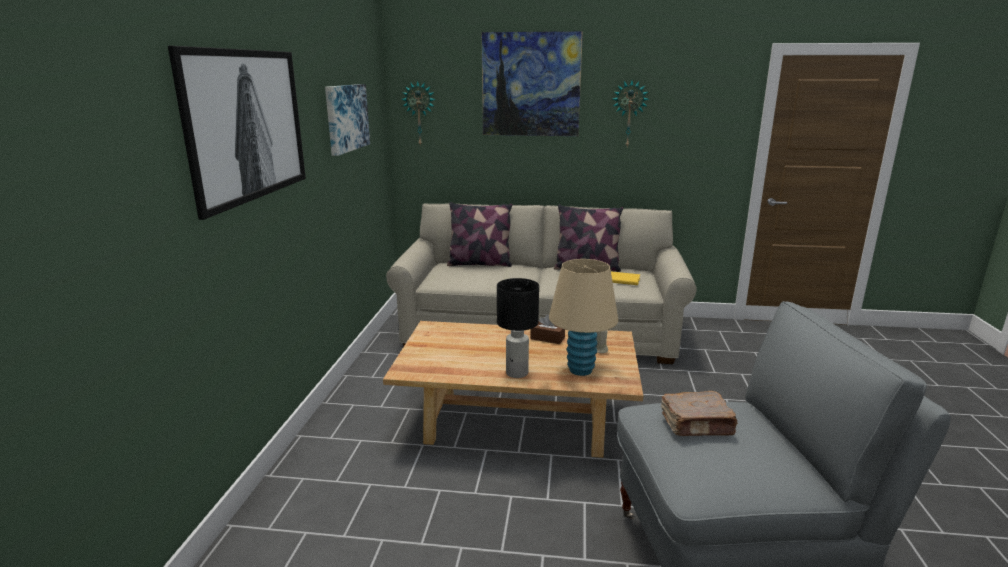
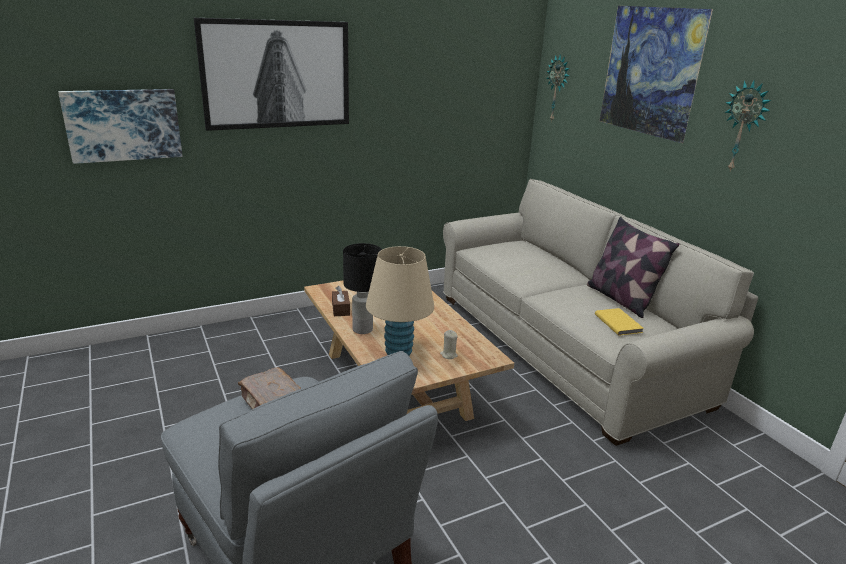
camera: 55 degrees right, 5 degrees up
picture [325,84,370,156] -> picture moved to [58,89,183,164]
pillow [447,202,512,267] -> none
brown tissue box [530,314,565,344] -> brown tissue box moved to [332,286,350,316]

